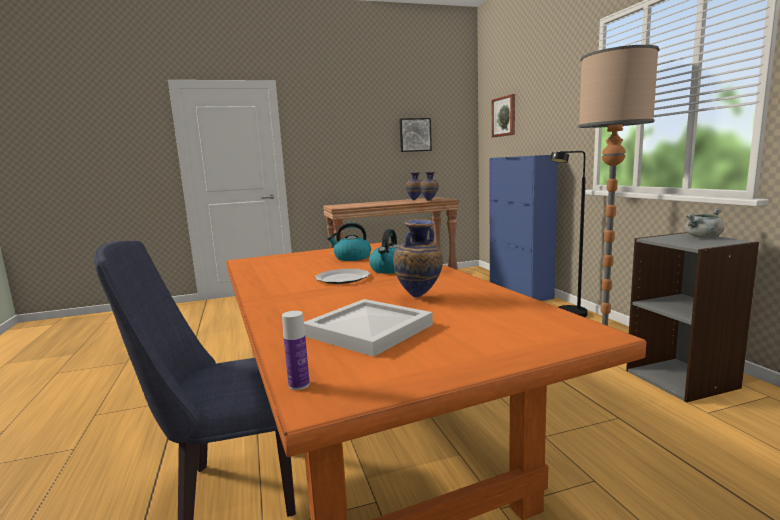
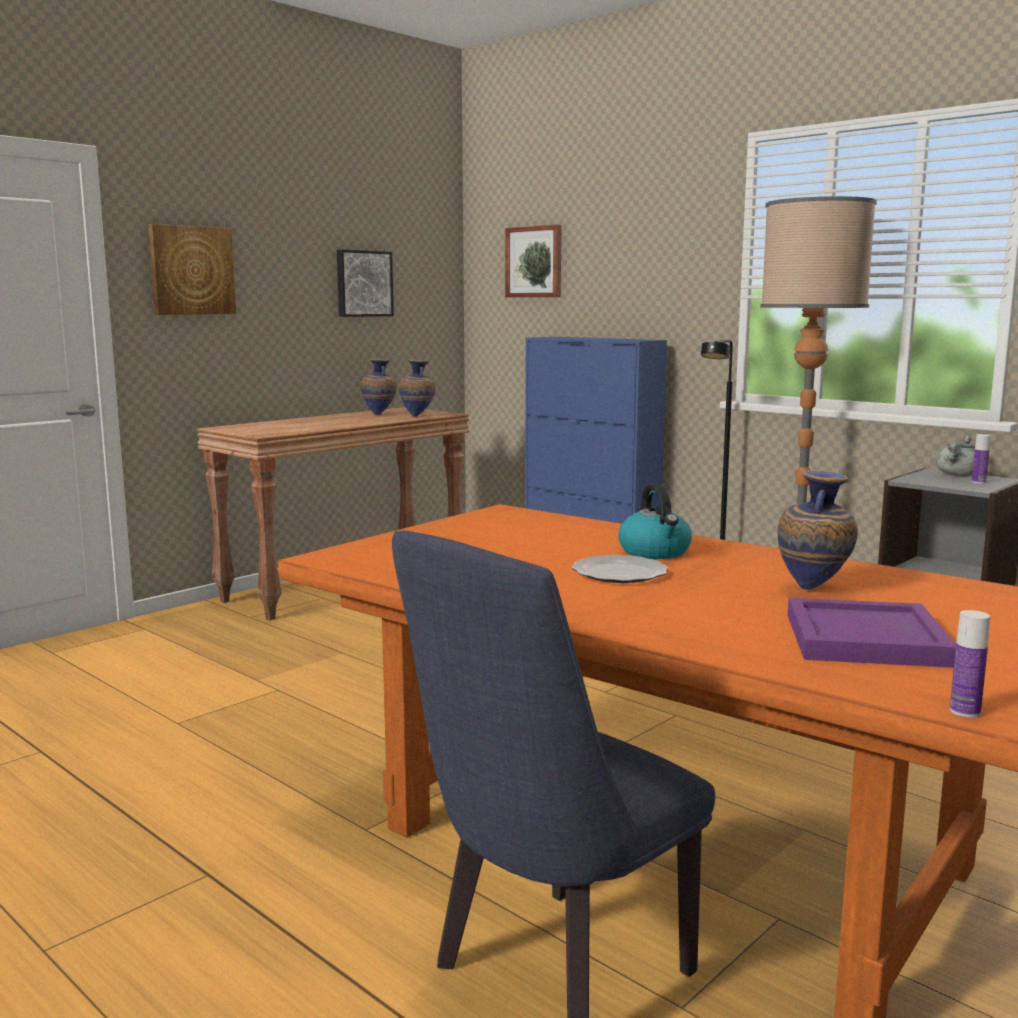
camera: 30 degrees left, 0 degrees up
white tray [304,299,433,357] -> purple tray [788,598,956,668]
kettle [327,223,371,261] -> none
none -> picture [148,224,236,315]
none -> bottle [972,434,990,484]

